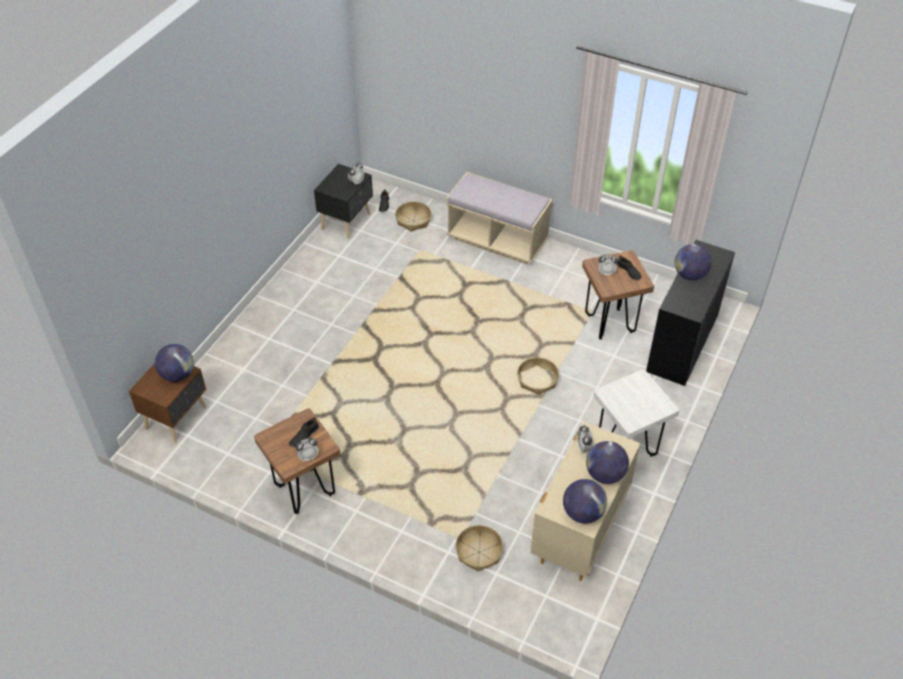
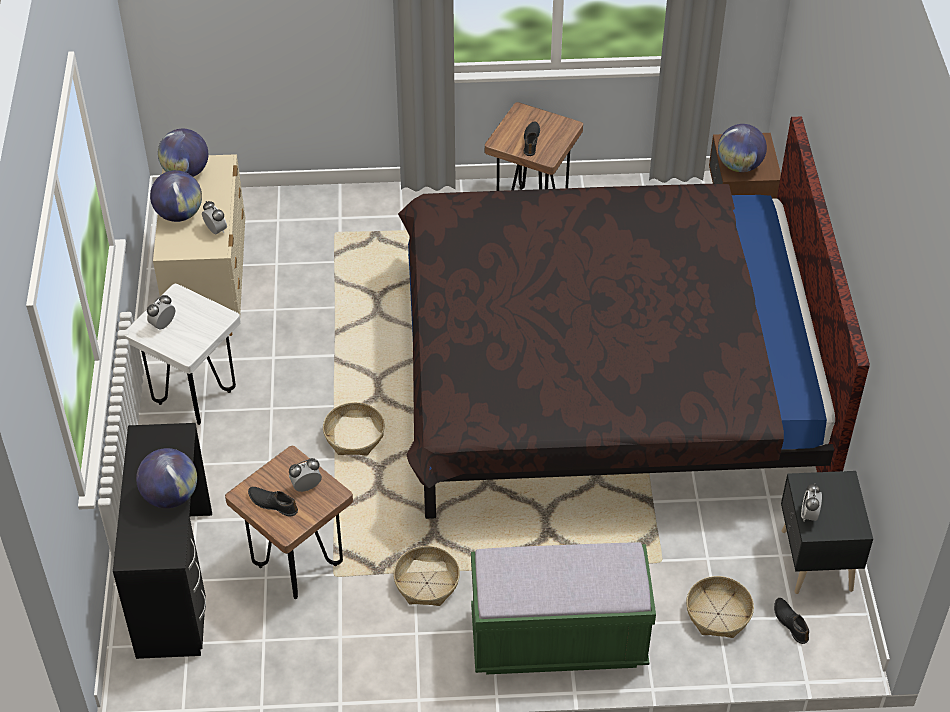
camera: 150 degrees right, 0 degrees up
alarm clock [295,438,319,462] -> alarm clock moved to [147,295,175,329]
beige bench [446,172,553,264] -> green bench [471,542,656,675]
basket [456,525,503,571] -> basket moved to [393,546,460,606]
none -> bed [398,116,870,519]

